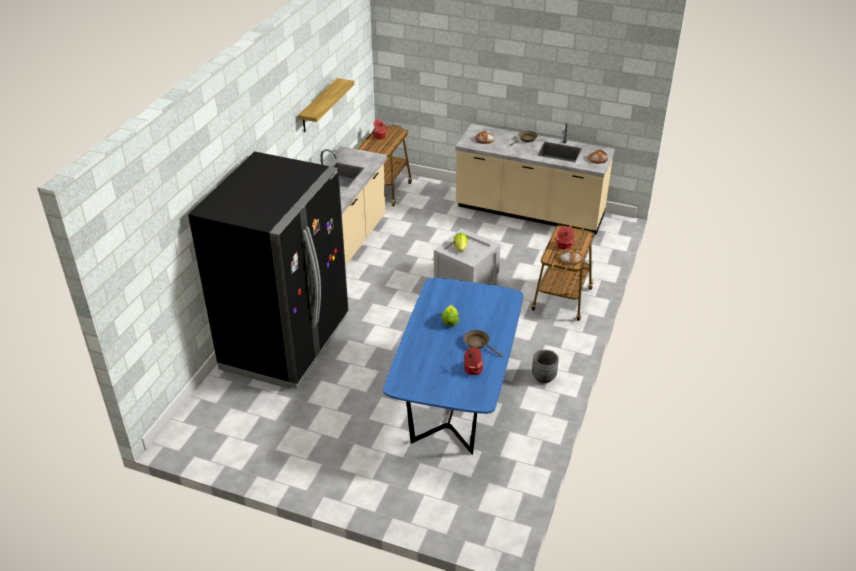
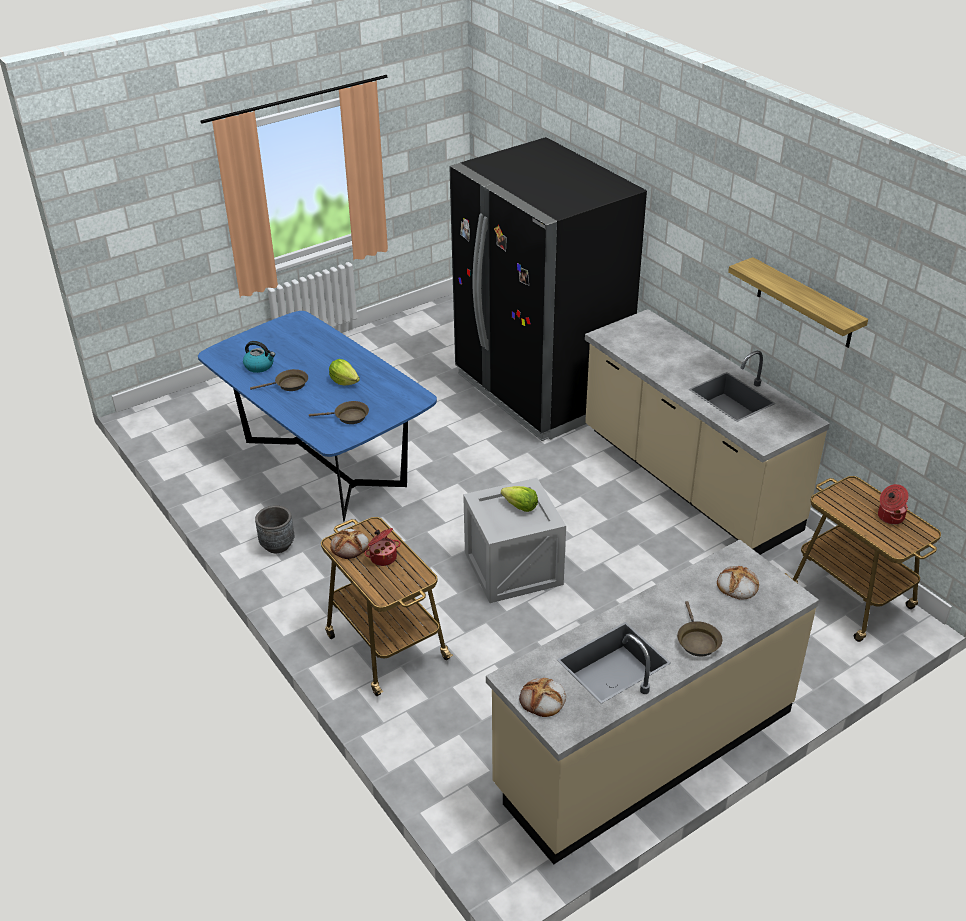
camera: 125 degrees right, 0 degrees up
cooking pot [464,347,484,375] -> kettle [243,341,275,373]
none -> brown frying pan [309,401,369,424]

